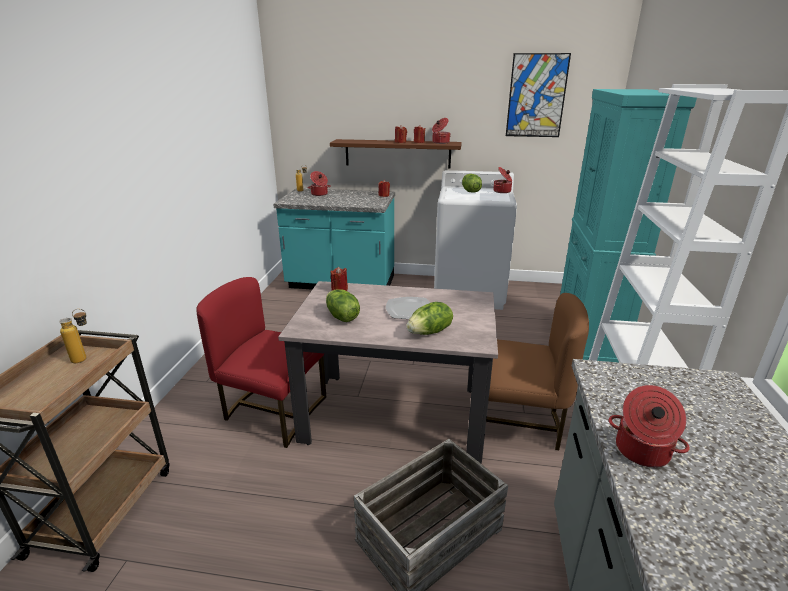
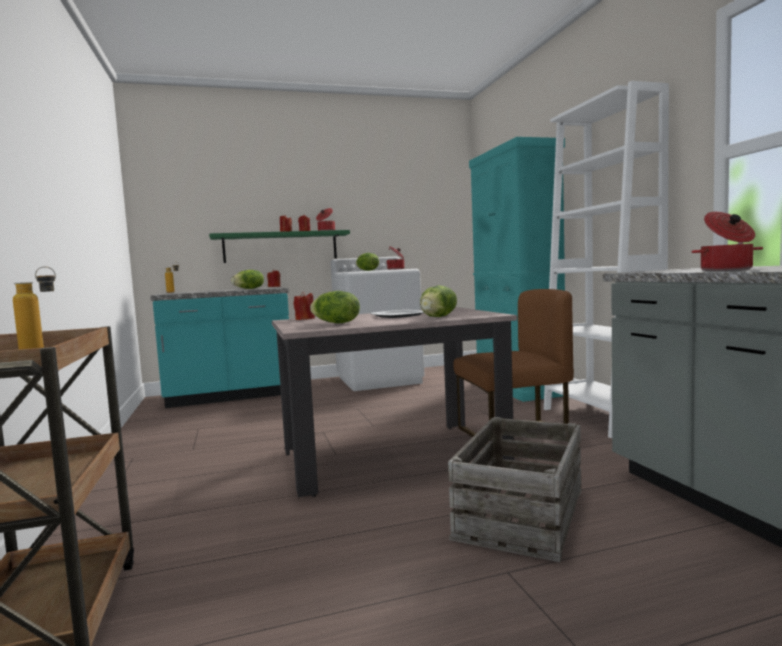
camera: 25 degrees left, 20 degrees down
red chair [196,277,326,448] -> none
cooking pot [307,171,331,196] -> none
brown shelf [330,139,462,169] -> green shelf [209,230,350,263]
picture [506,53,571,137] -> none
none -> lettuce [231,270,264,289]

